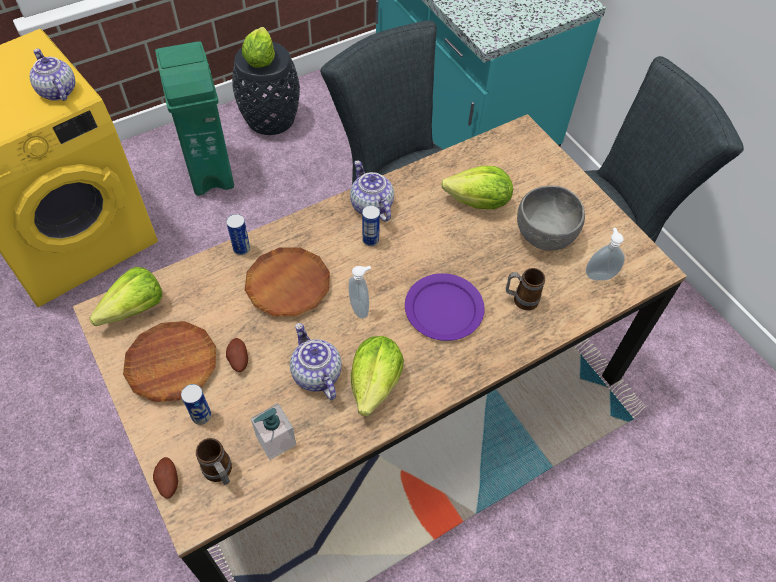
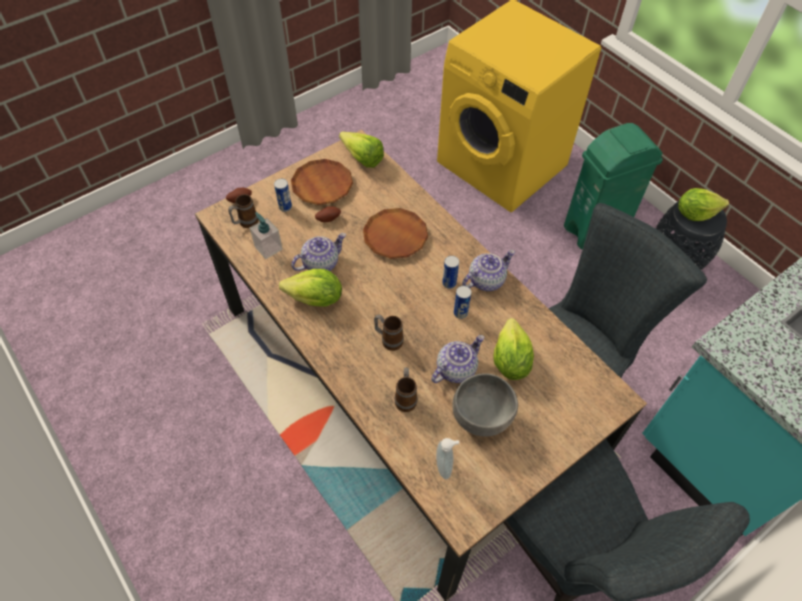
camera: 85 degrees right, 0 degrees up
teapot [29,49,75,101] -> teapot moved to [431,335,484,383]
can [226,214,250,255] -> can moved to [454,286,471,319]
soap dispenser [348,266,371,319] -> none
purple plate [405,273,485,341] -> mug [374,314,404,351]

